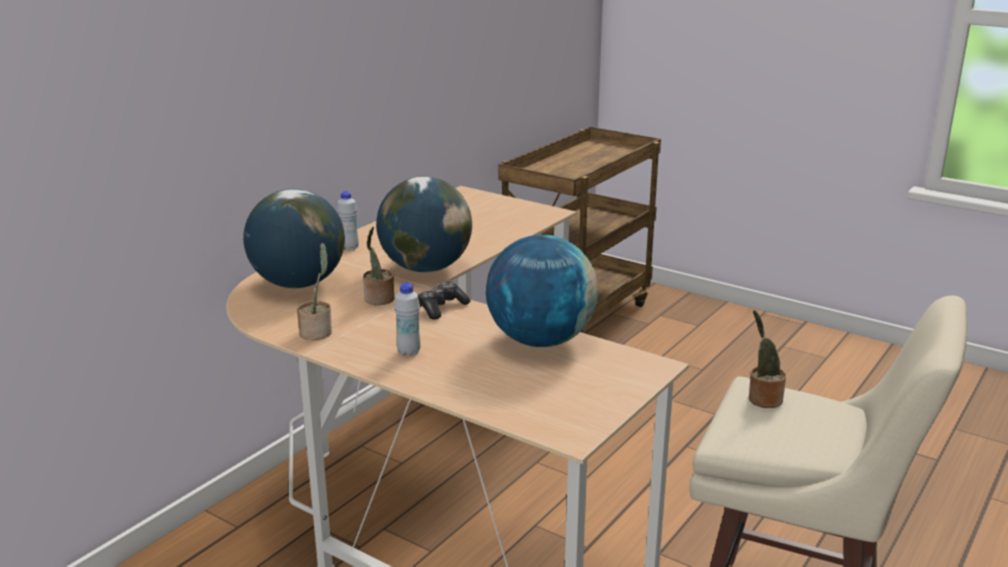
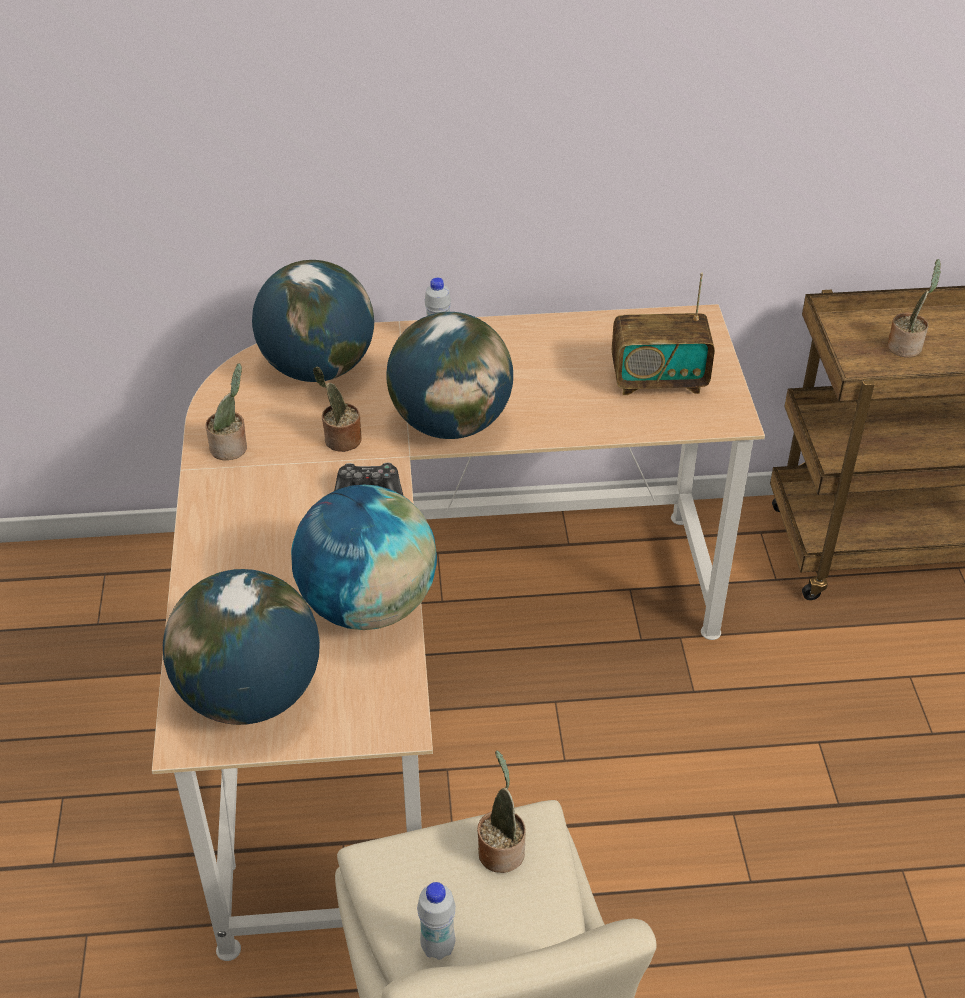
camera: 50 degrees right, 20 degrees up
white bottle [394,283,421,356] -> white bottle moved to [417,882,456,960]
none -> globe [163,569,320,725]
none -> radio [612,273,715,395]
none -> potted plant [887,259,941,358]

